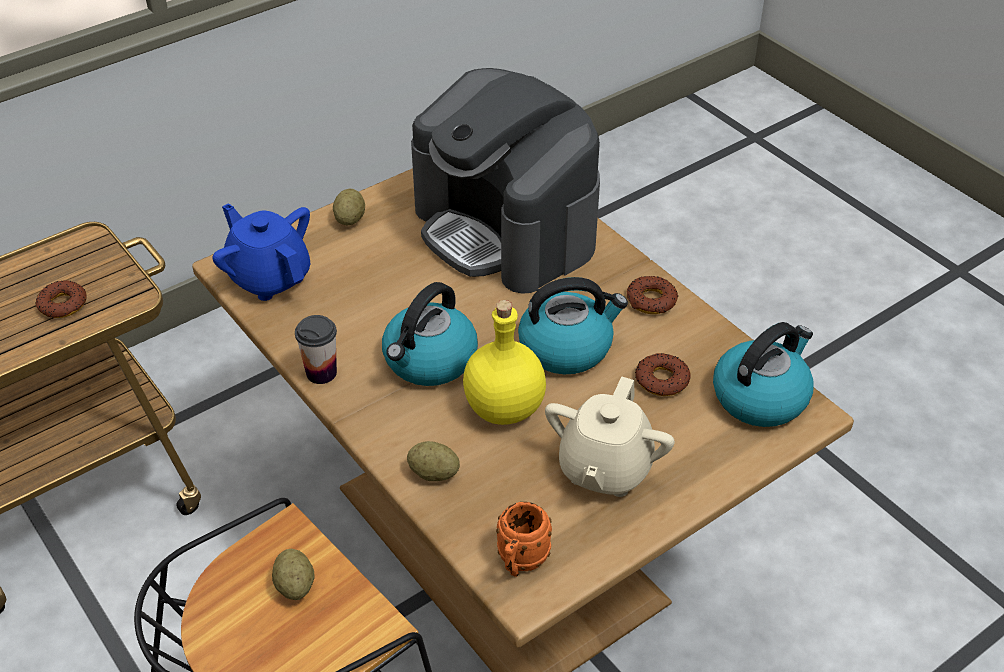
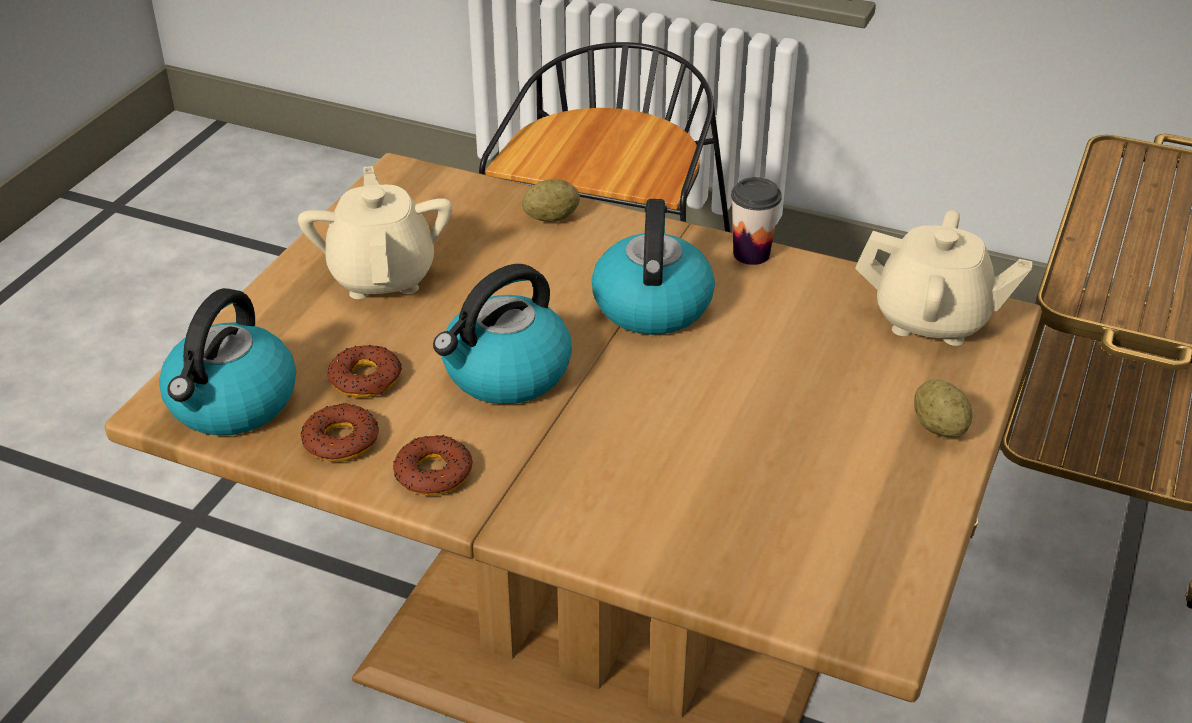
camera: 150 degrees right, 5 degrees down
donut [36,280,87,318] -> donut moved to [300,403,379,462]
blue teapot [212,203,310,301] -> beige teapot [855,210,1032,346]
potato [272,549,314,600] -> none
coffee machine [411,68,600,294] -> none
yellow bottle [463,300,546,425] -> none
orange mug [496,502,552,577] -> none

